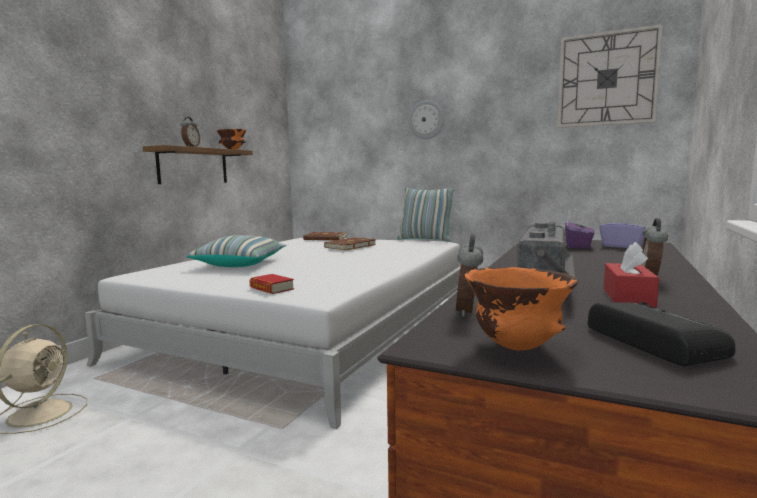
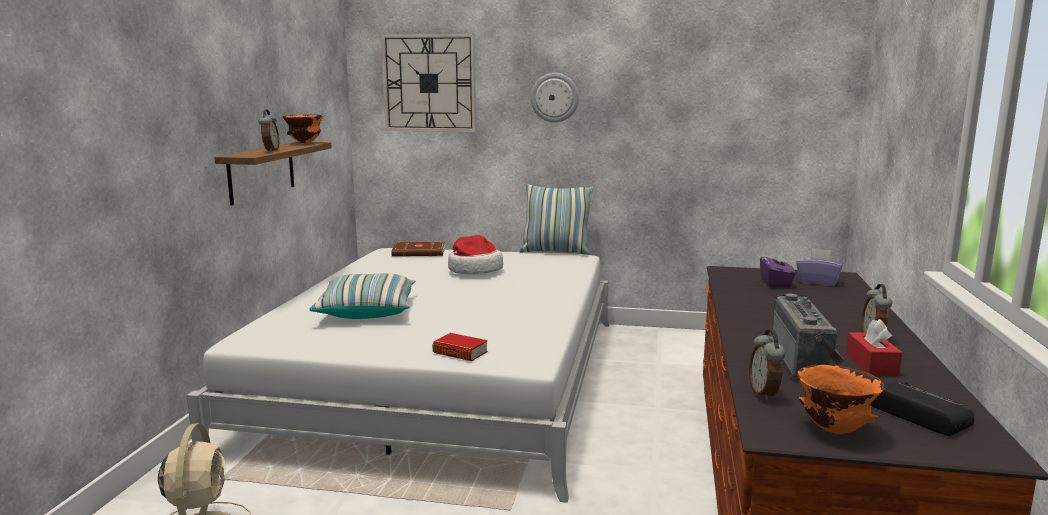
camera: 15 degrees left, 5 degrees up
brown book [324,237,376,250] -> hat [448,235,503,274]
wall clock [557,24,663,128] -> wall clock moved to [381,33,476,132]

